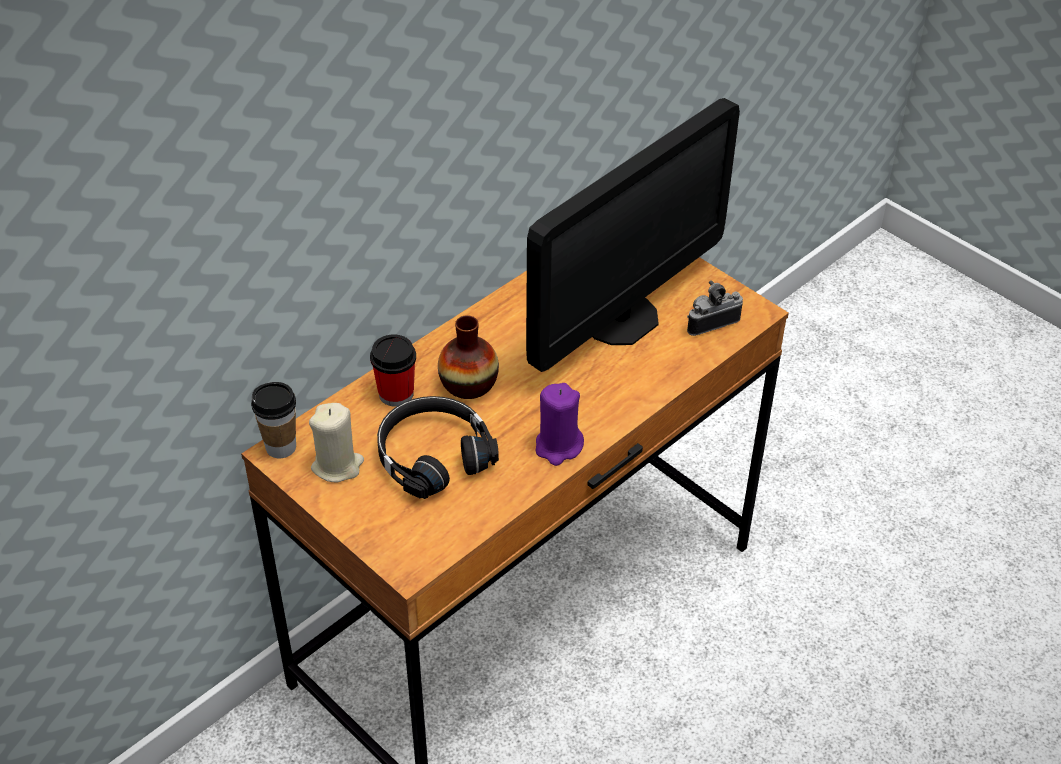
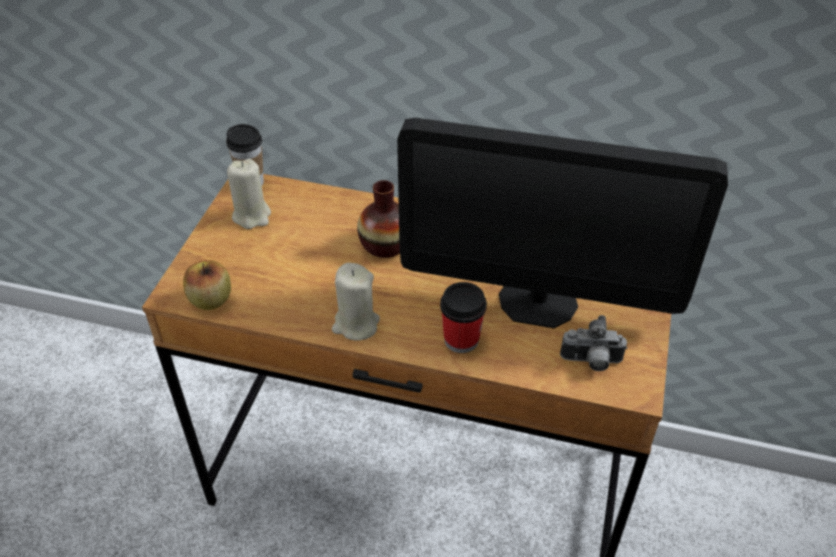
camera: 60 degrees right, 0 degrees up
cup [370,334,416,407] -> cup moved to [440,282,487,353]
black headphones [377,396,499,499] -> none
purple candle [536,383,584,466] -> beige candle [332,263,380,340]
camera [687,280,743,336] -> camera turned 150 degrees clockwise [560,315,627,371]
none -> apple [183,260,231,310]

